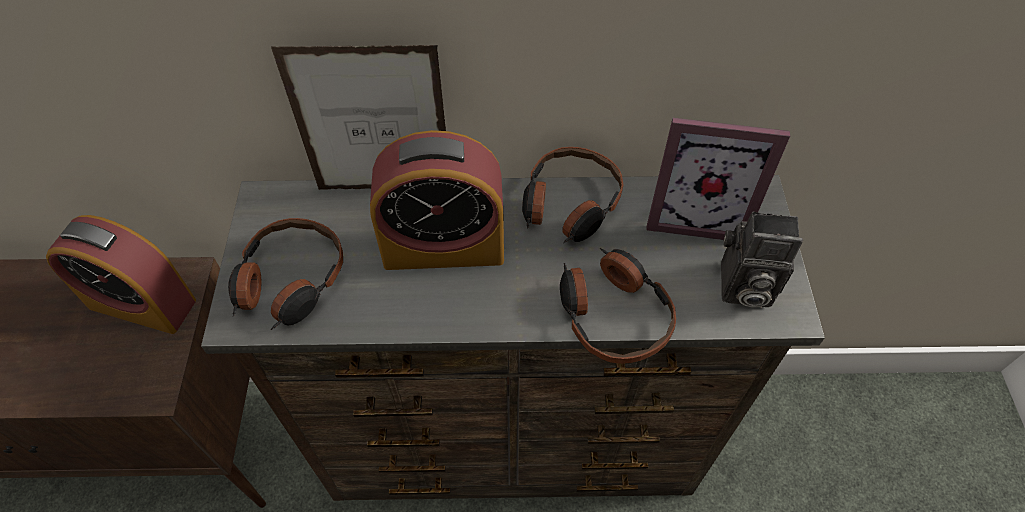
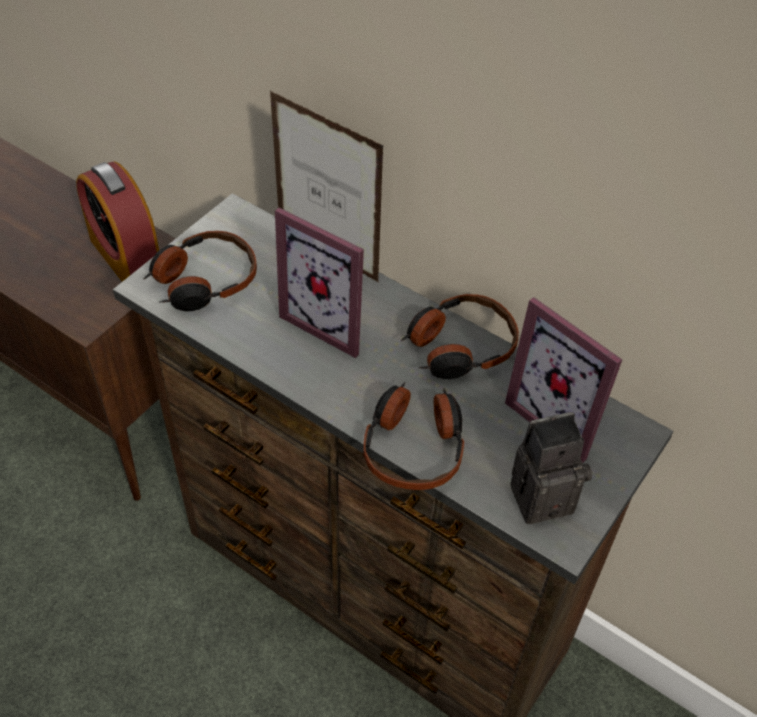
camera: 35 degrees right, 5 degrees down
alarm clock [370,130,504,270] -> picture frame [275,208,364,358]
camera [721,212,803,308] -> camera turned 120 degrees clockwise [510,412,592,524]

